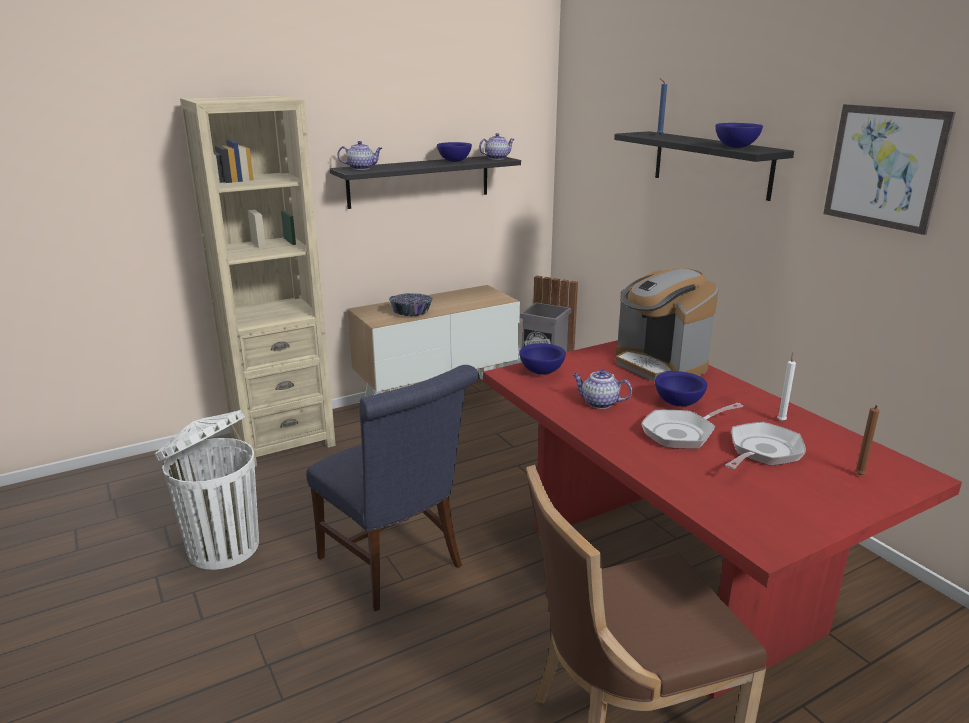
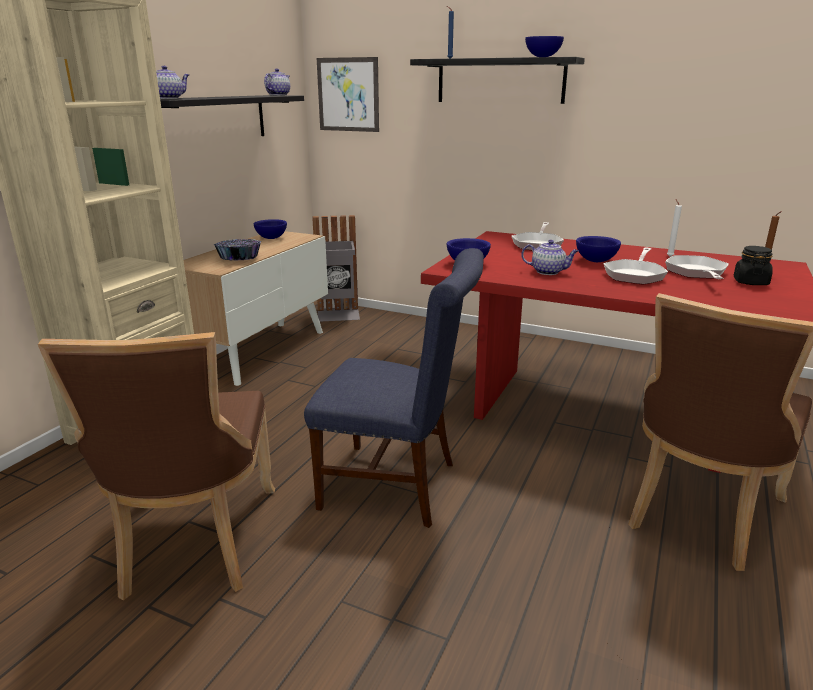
camera: 35 degrees left, 0 degrees up
white trash can [155,410,259,570] -> brown chair [38,332,275,601]
blue bowl [437,142,472,162] -> blue bowl moved to [254,219,287,239]
teapot [572,369,632,409] -> teapot turned 150 degrees counterclockwise [521,240,579,275]
coffee machine [616,268,719,382] -> frying pan [511,222,564,250]
picture [823,104,956,235] -> picture moved to [317,57,379,132]
none -> black jar [733,246,773,285]

